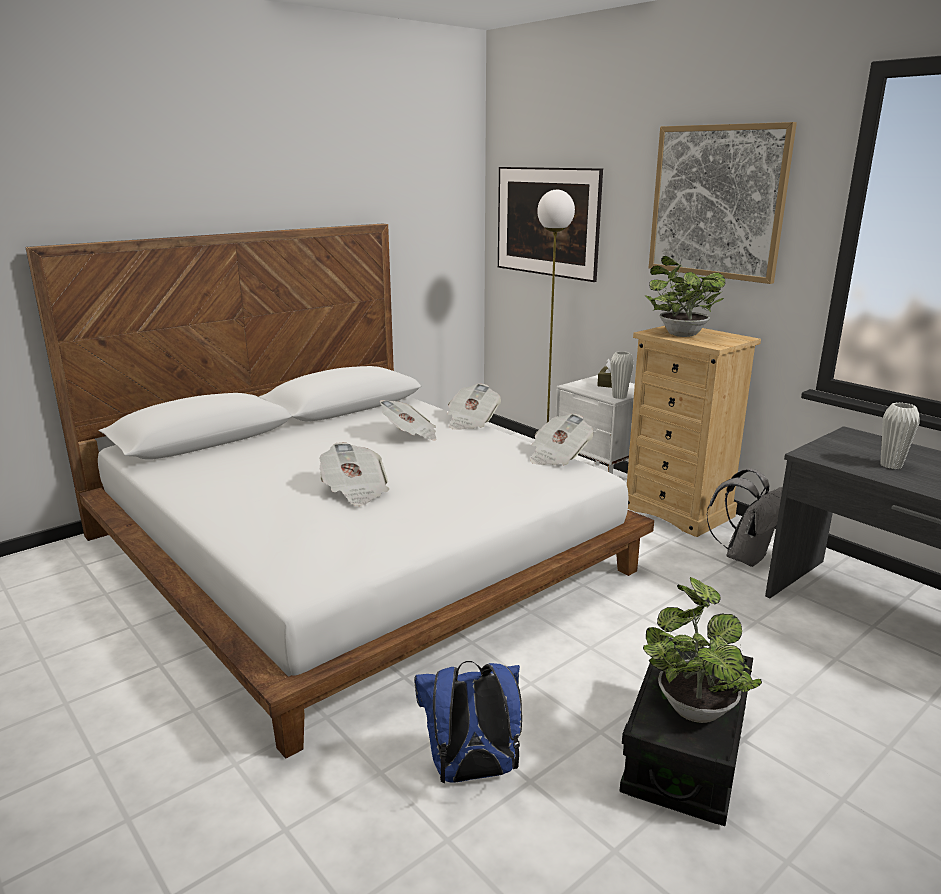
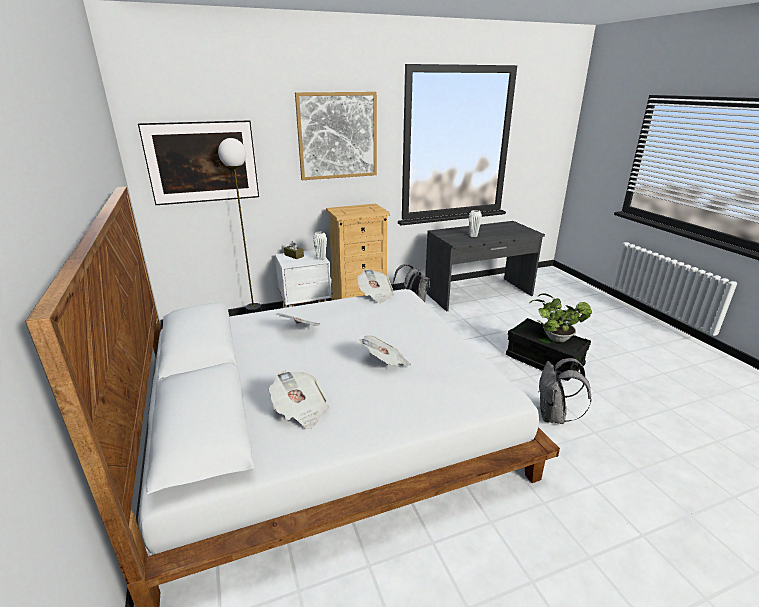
camera: 70 degrees left, 5 degrees up
blue backpack [414,661,522,783] -> grey backpack [538,358,592,424]
newspaper [447,384,501,430] -> newspaper moved to [269,371,329,429]
potted plant [644,256,725,337] -> none

